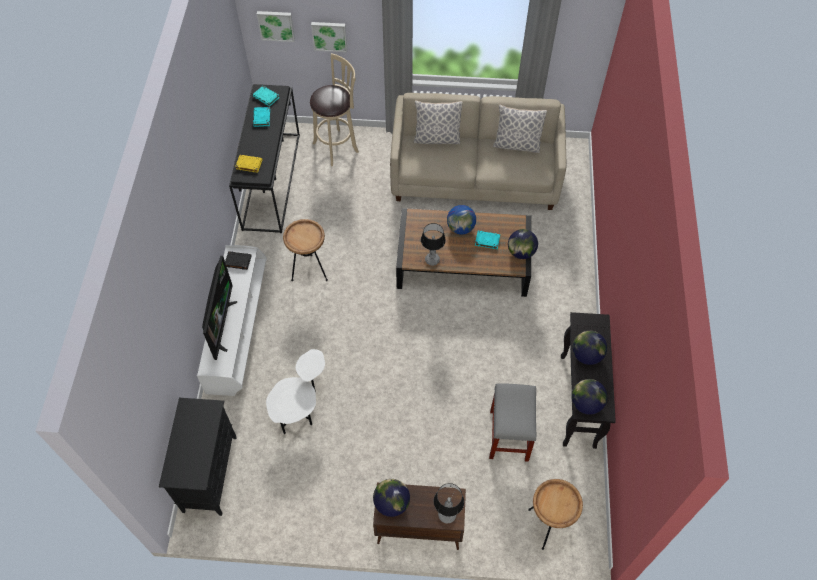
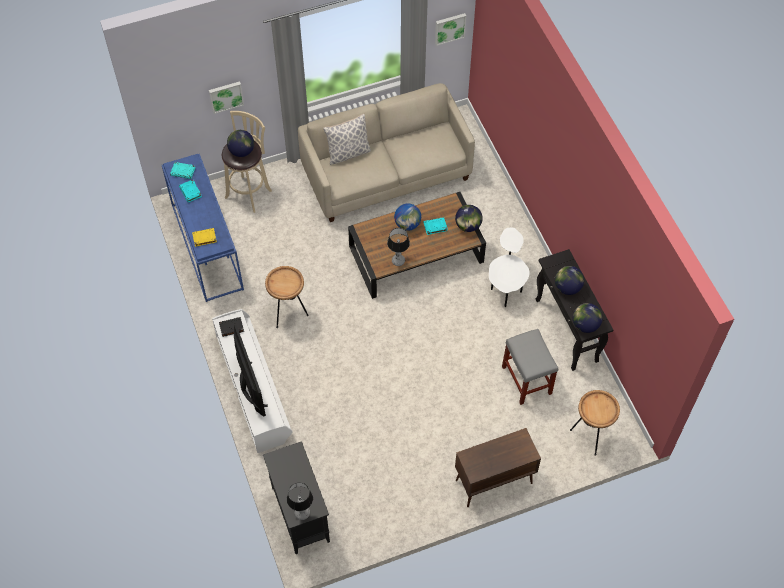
camera: 25 degrees left, 0 degrees up
black console table [229,84,300,233] -> blue console table [162,154,244,302]
picture [257,11,295,42] -> picture moved to [435,13,466,46]
white side table [266,349,325,434] -> white side table moved to [489,227,530,307]
globe [373,479,410,517] -> globe moved to [227,130,254,157]
table lamp [434,483,464,523] -> table lamp moved to [287,483,313,520]
pillow [493,105,547,153] -> none

